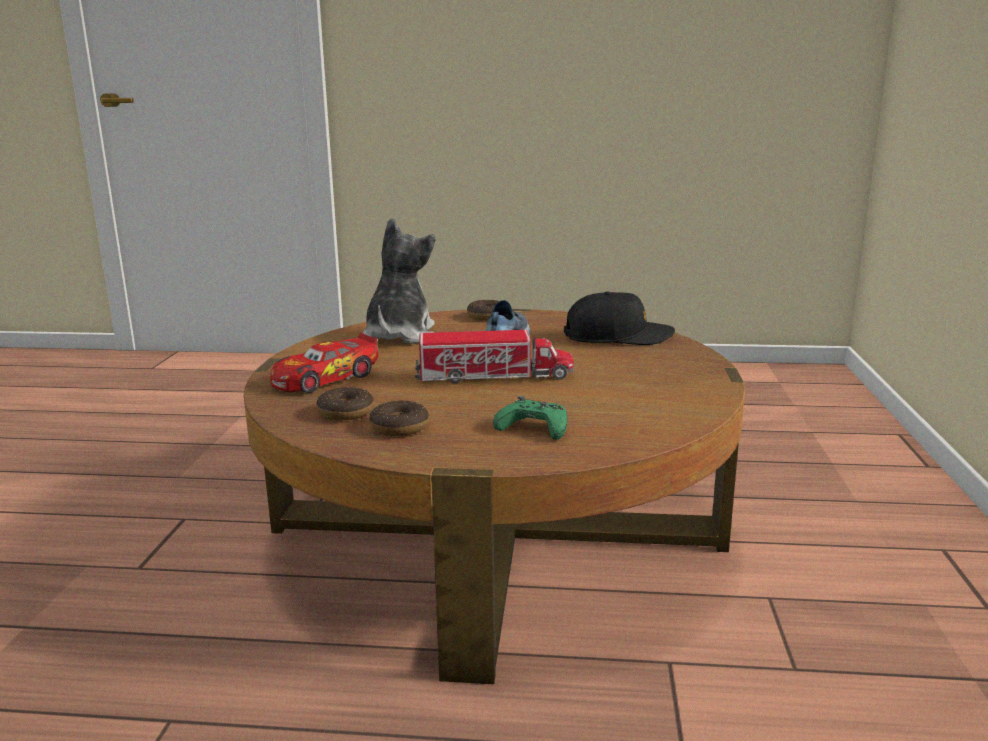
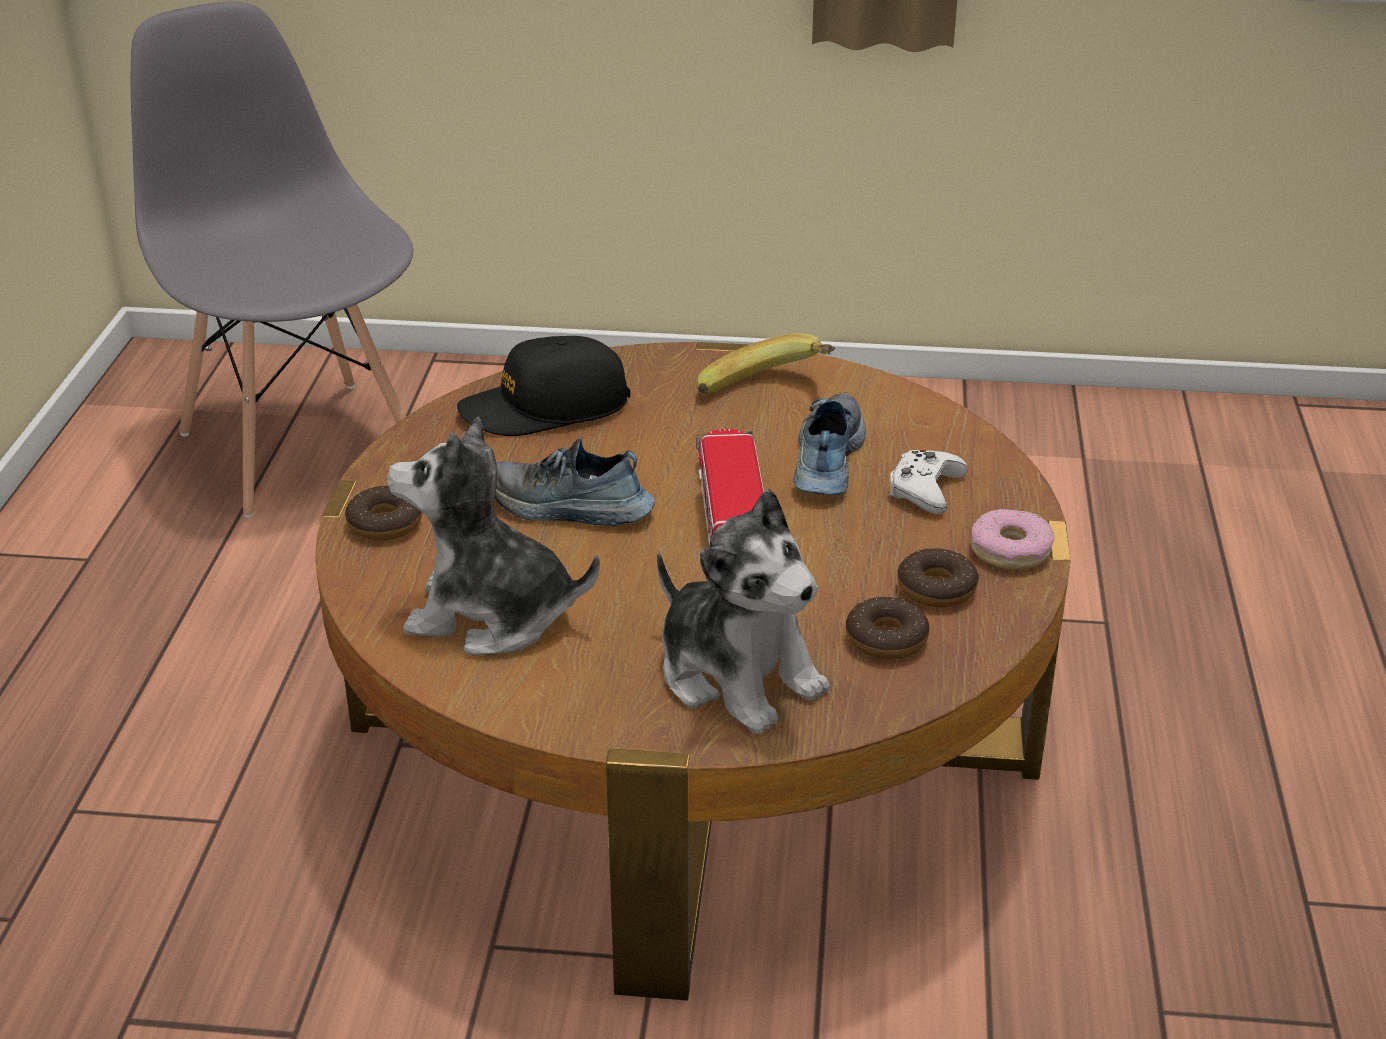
camera: 90 degrees left, 15 degrees up
toy car [270,332,378,393] -> plush toy [657,489,830,734]
green game controller [493,396,567,440] -> white game controller [889,450,967,514]
black cap [564,292,675,345] -> black cap turned 105 degrees counterclockwise [457,336,630,436]
none -> grey chair [131,2,413,518]
none -> banana [697,333,835,394]
none -> shoe [793,392,866,495]
none -> donut [971,509,1054,570]

